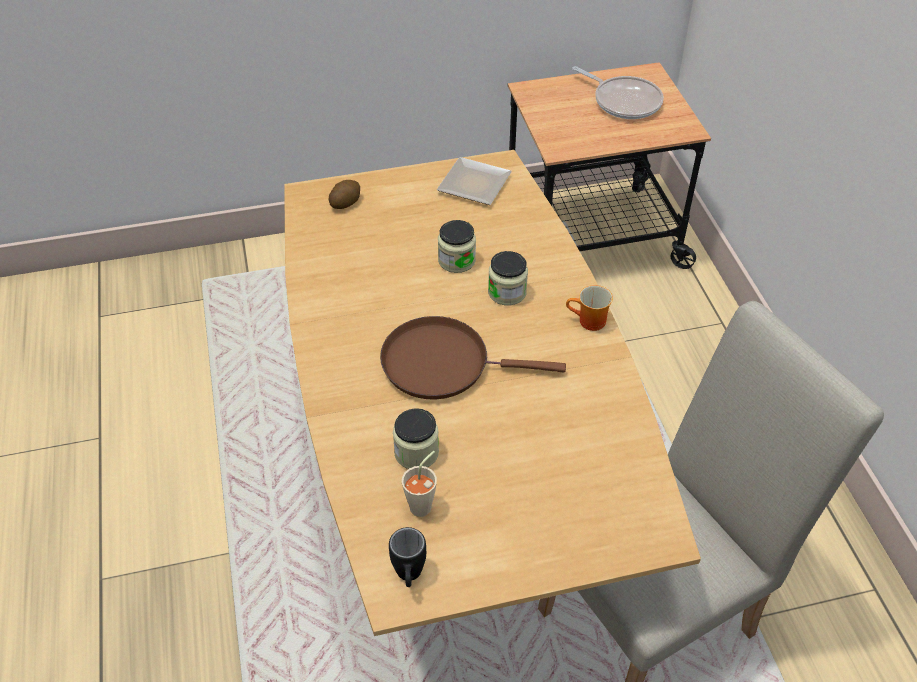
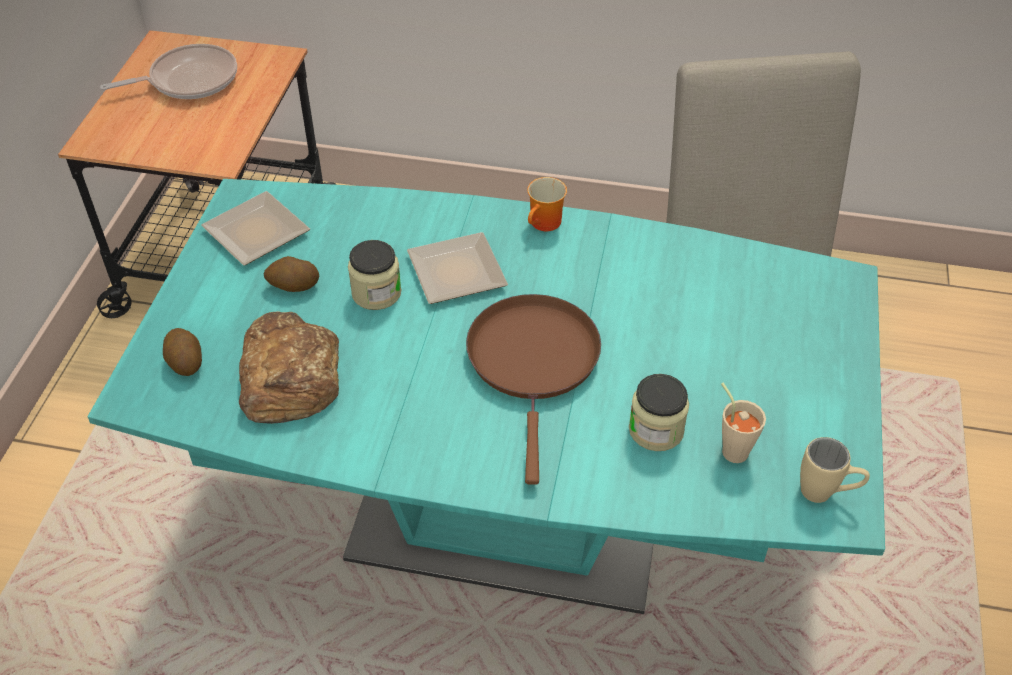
camera: 65 degrees left, 0 degrees up
brown dining table [284,150,701,636] -> turquoise dining table [87,179,885,614]
brown frying pan [380,316,566,399] -> brown frying pan turned 150 degrees clockwise [466,294,601,485]
black mug [389,527,426,587] -> beige mug [800,437,870,503]
jar [488,251,528,305] -> plate [407,232,508,304]
none -> bread [239,311,339,424]
none -> potato [264,256,319,292]

